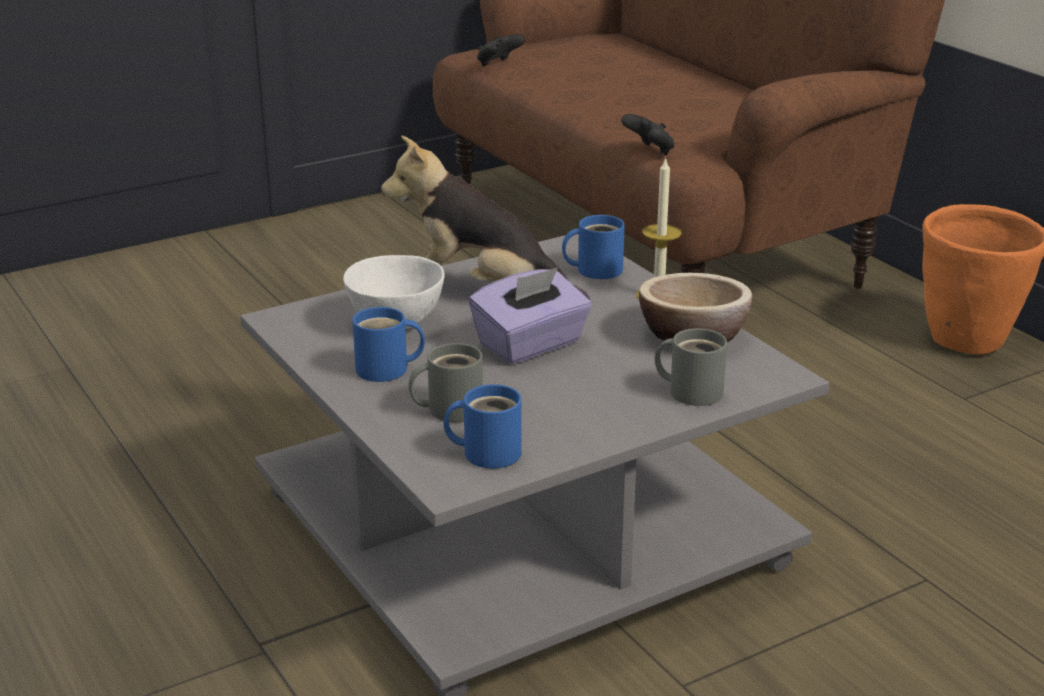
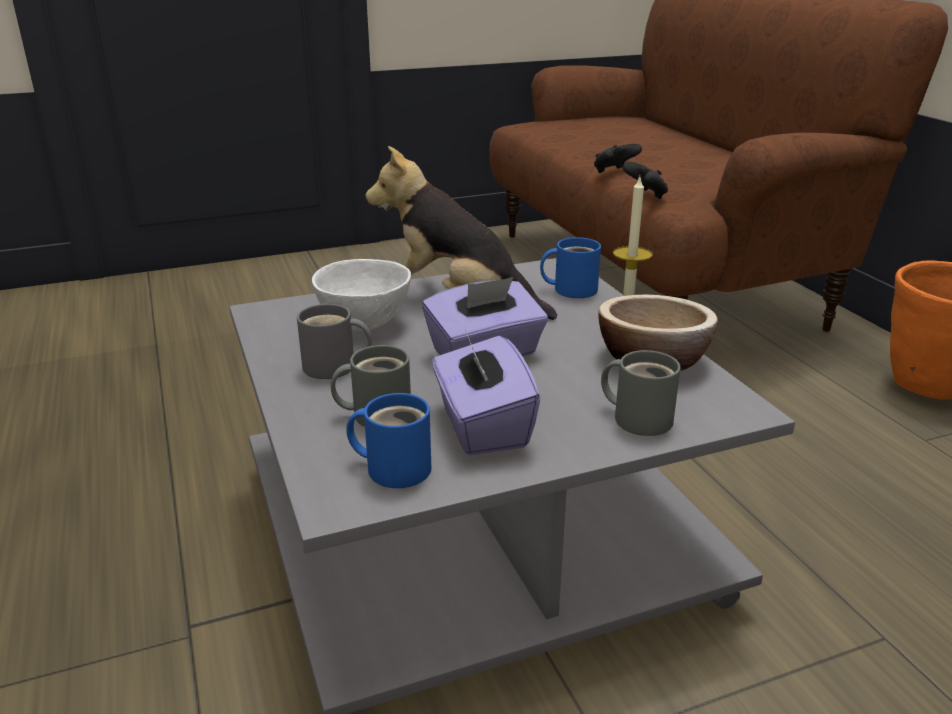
camera: 10 degrees right, 0 degrees up
blue mug [352,307,425,382] -> grey mug [297,304,372,379]
black game controller [477,34,525,66] -> black game controller moved to [594,144,642,173]
none -> purple tissue box [432,329,540,455]

